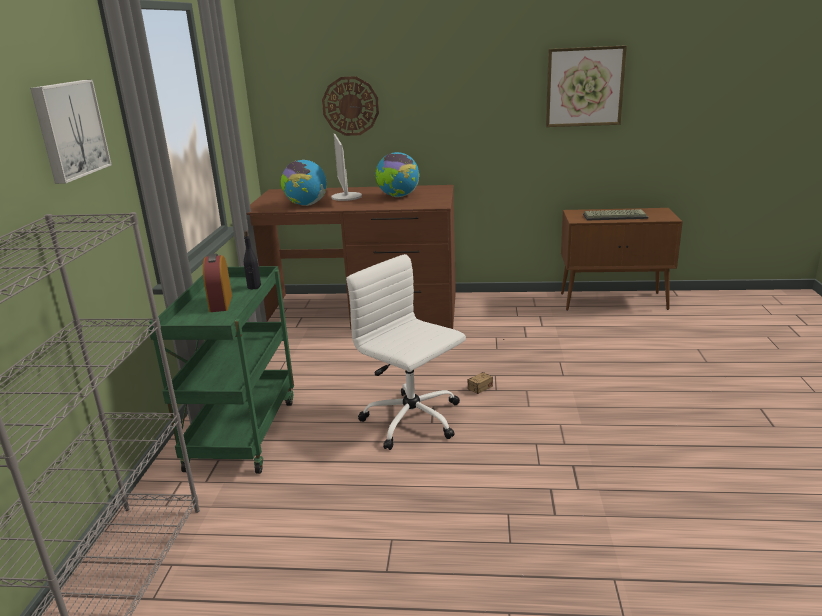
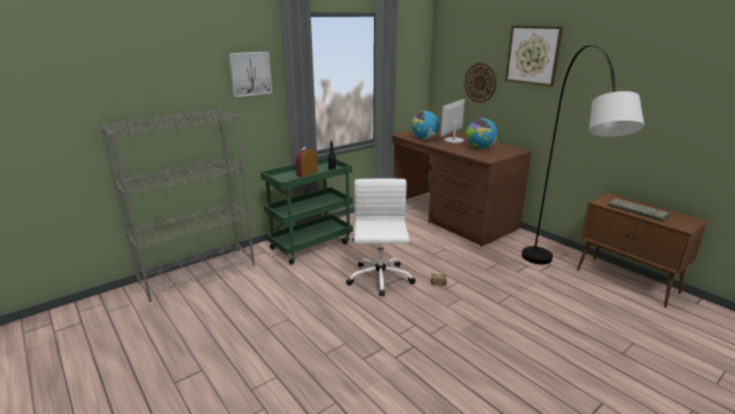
camera: 45 degrees right, 0 degrees up
picture [546,45,627,127] -> picture moved to [505,26,563,87]
none -> grey floor lamp [522,44,645,264]

